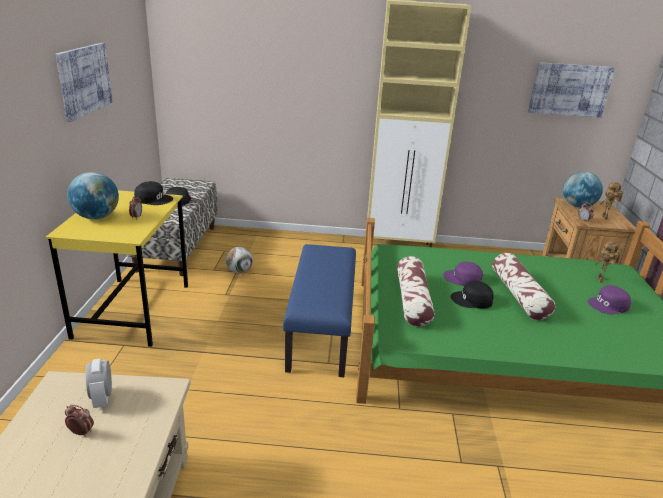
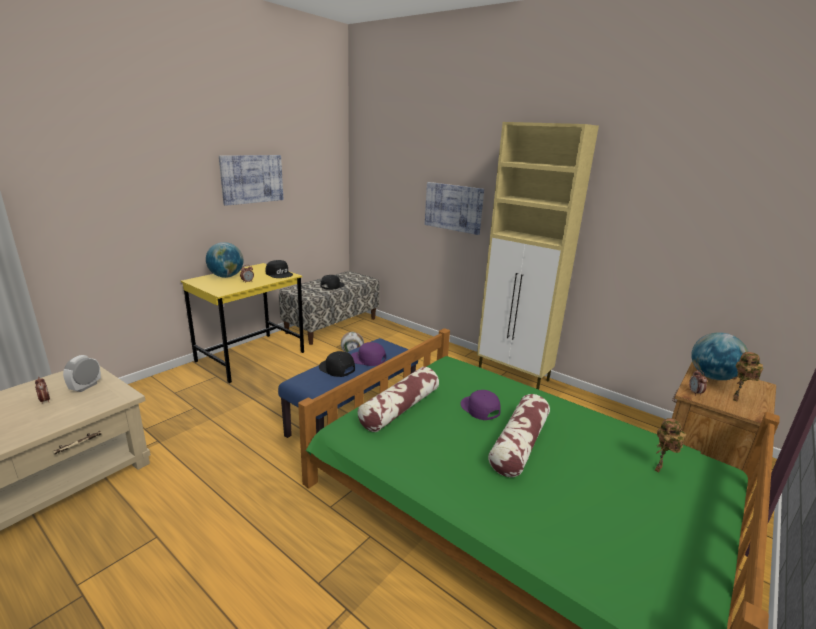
camera: 35 degrees right, 5 degrees down
black cap [451,281,494,309] -> black cap moved to [319,351,355,377]
picture [528,62,615,118] -> picture moved to [425,182,484,235]
purple cap [588,285,631,314] -> purple cap moved to [351,342,386,366]

